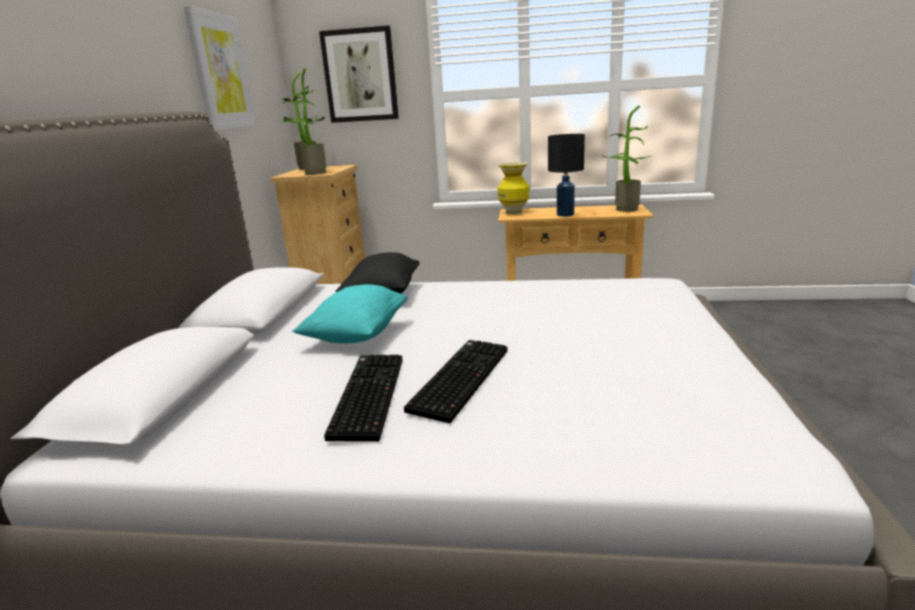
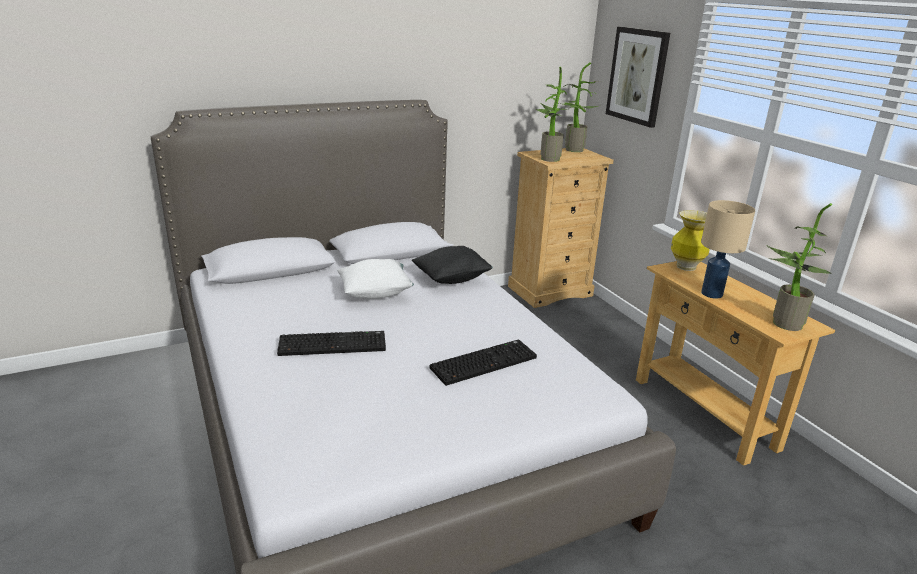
camera: 55 degrees right, 5 degrees up
picture [183,6,256,130] -> none
turquoise pillow [293,284,408,343] -> white pillow [337,259,414,299]
keyboard [324,355,402,442] -> keyboard moved to [430,339,537,386]
black table lamp [548,134,585,217] -> beige table lamp [701,200,755,299]

